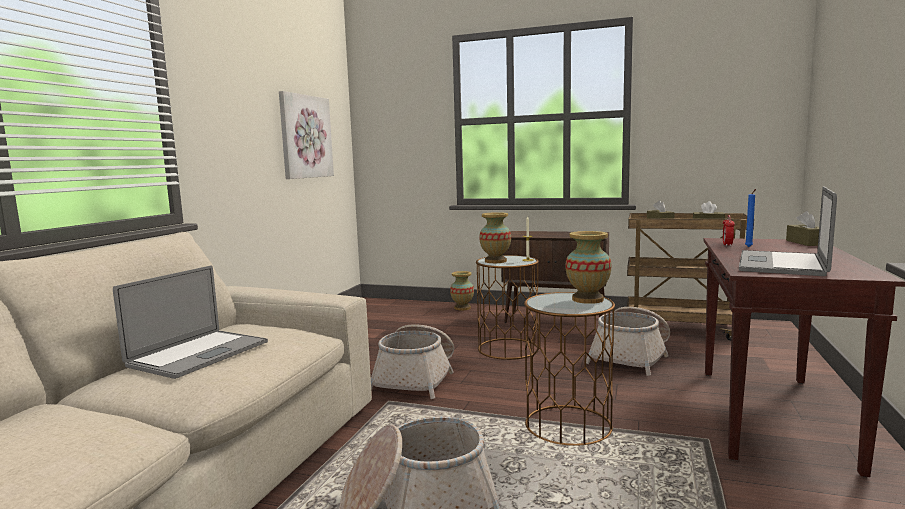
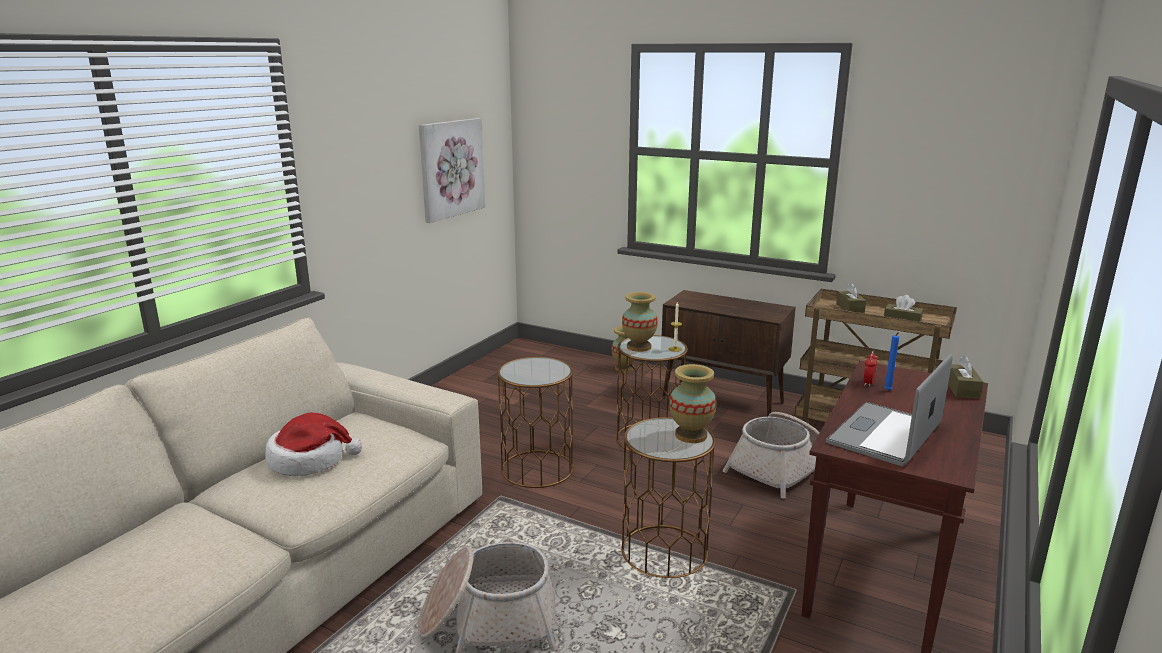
camera: 10 degrees right, 10 degrees up
laptop [113,265,268,379] -> hat [265,413,362,476]
basket [371,324,454,399] -> brown side table [497,357,573,488]

